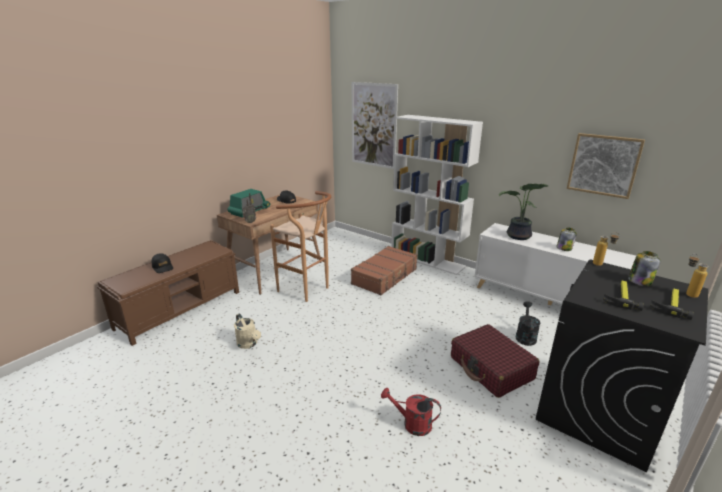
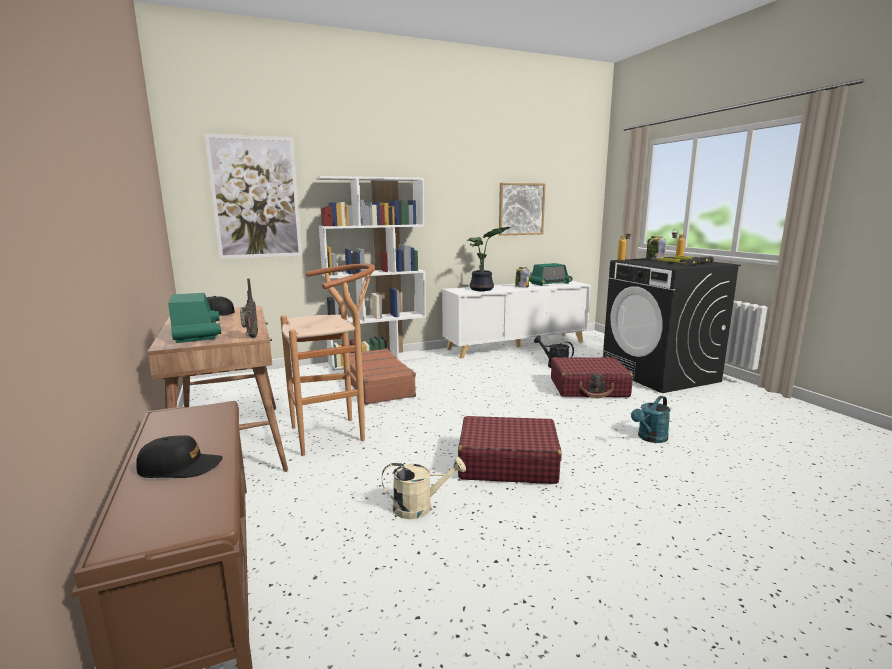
camera: 60 degrees left, 10 degrees down
red watering can [381,388,441,436] -> turquoise watering can [631,396,671,443]
none -> red suitcase [458,416,562,484]
none -> radio [529,263,572,286]

